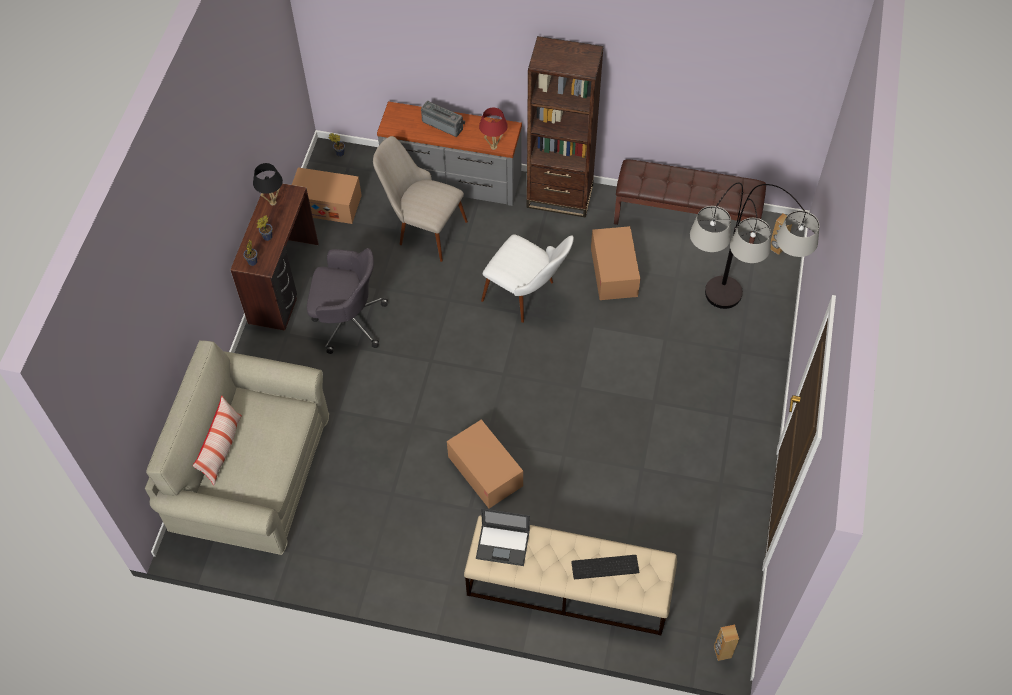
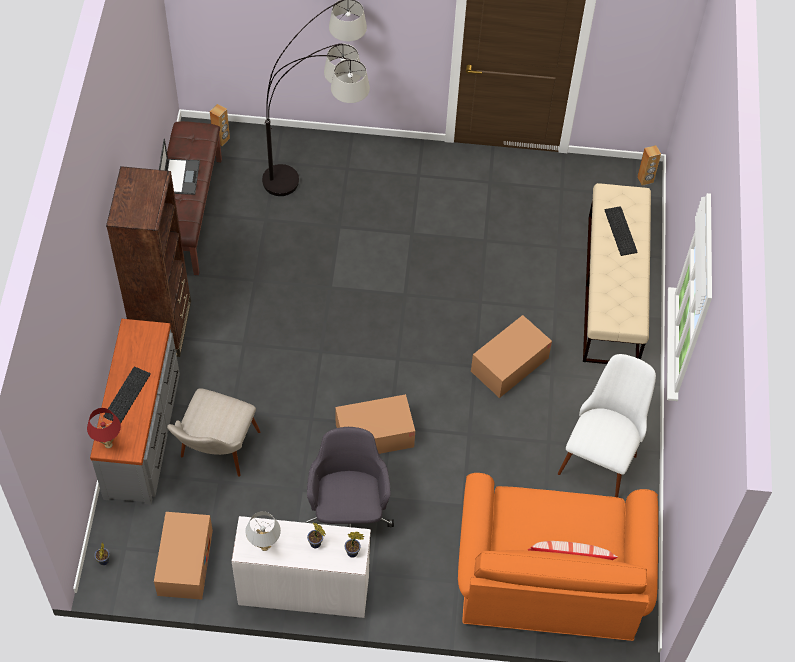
camera: 100 degrees left, 0 degrees up
beige sofa [145,340,329,555] -> orange sofa [458,473,658,641]
brown desk [230,183,319,331] -> white desk [232,516,371,618]
black table lamp [253,163,283,205] -> white table lamp [246,511,281,551]
radio [421,101,466,137] -> keyboard [103,367,151,423]
laptop [476,508,530,566] -> laptop moved to [159,138,200,195]
red table lamp [479,108,508,150] -> red table lamp moved to [87,408,121,448]
white chair [481,234,574,323] -> white chair moved to [558,354,656,498]
cardboard box [591,226,640,300] -> cardboard box moved to [335,394,415,454]

